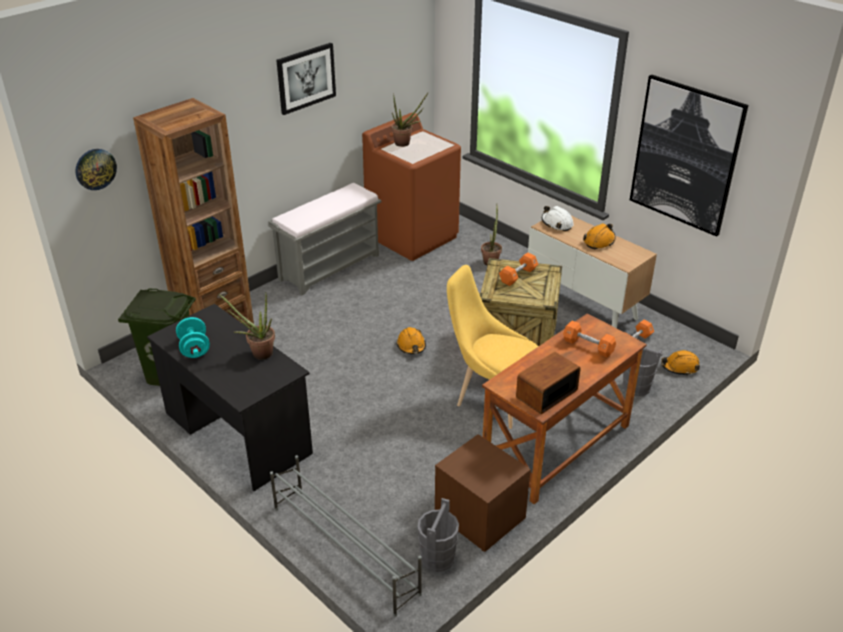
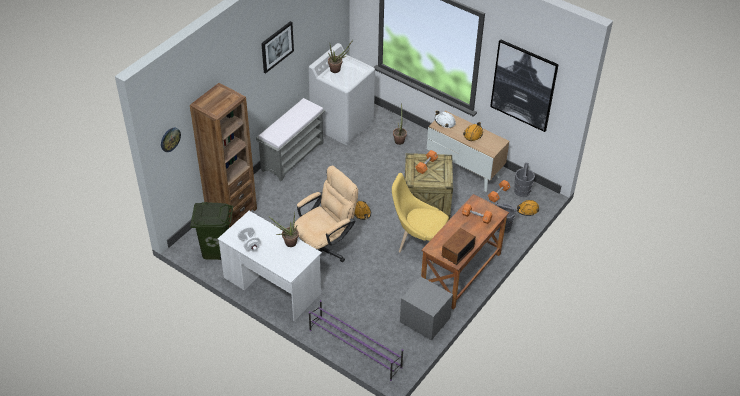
camera: 10 degrees left, 10 degrees up
black desk [147,304,313,491] -> white desk [218,211,322,321]
turquoise dumbbell [176,317,210,358] -> white dumbbell [238,226,261,251]
grey shoe rack [270,455,422,617] -> purple shoe rack [309,300,403,381]
brown washing machine [362,113,461,261] -> white washing machine [309,43,375,145]
grey bucket [417,498,459,572] -> grey bucket moved to [514,162,535,197]
brown nightstand [435,434,531,552] -> grey nightstand [400,277,453,340]
none -> beige office chair [294,166,358,262]

